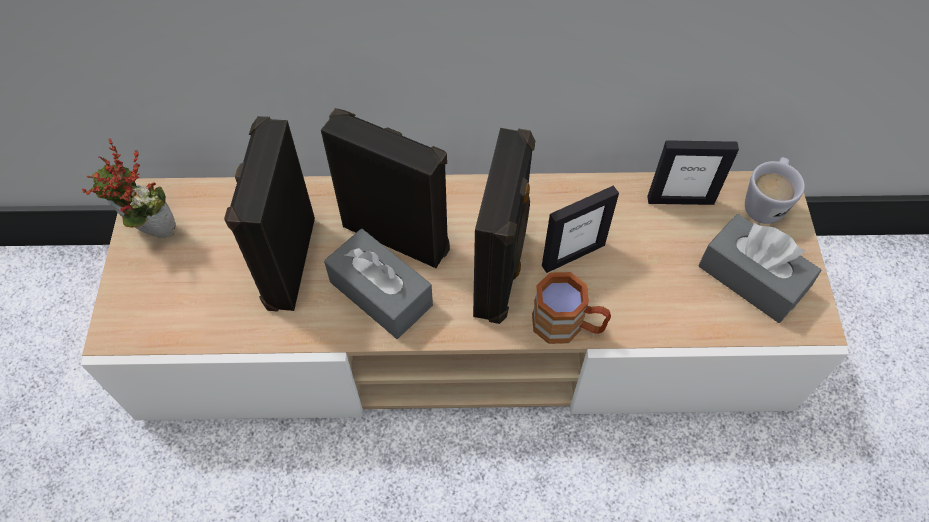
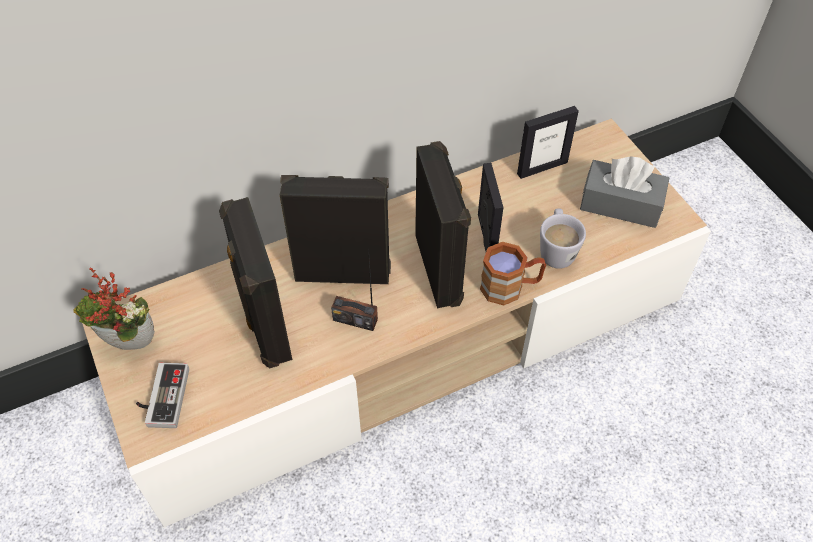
camera: 25 degrees left, 5 degrees down
grey tissue box [324,229,433,339] -> radio [331,248,378,331]
picture frame [542,186,619,273] -> picture frame turned 45 degrees counterclockwise [478,163,503,251]
white mug [745,157,805,224] -> white mug moved to [540,208,586,269]
none -> game controller [136,363,189,428]

